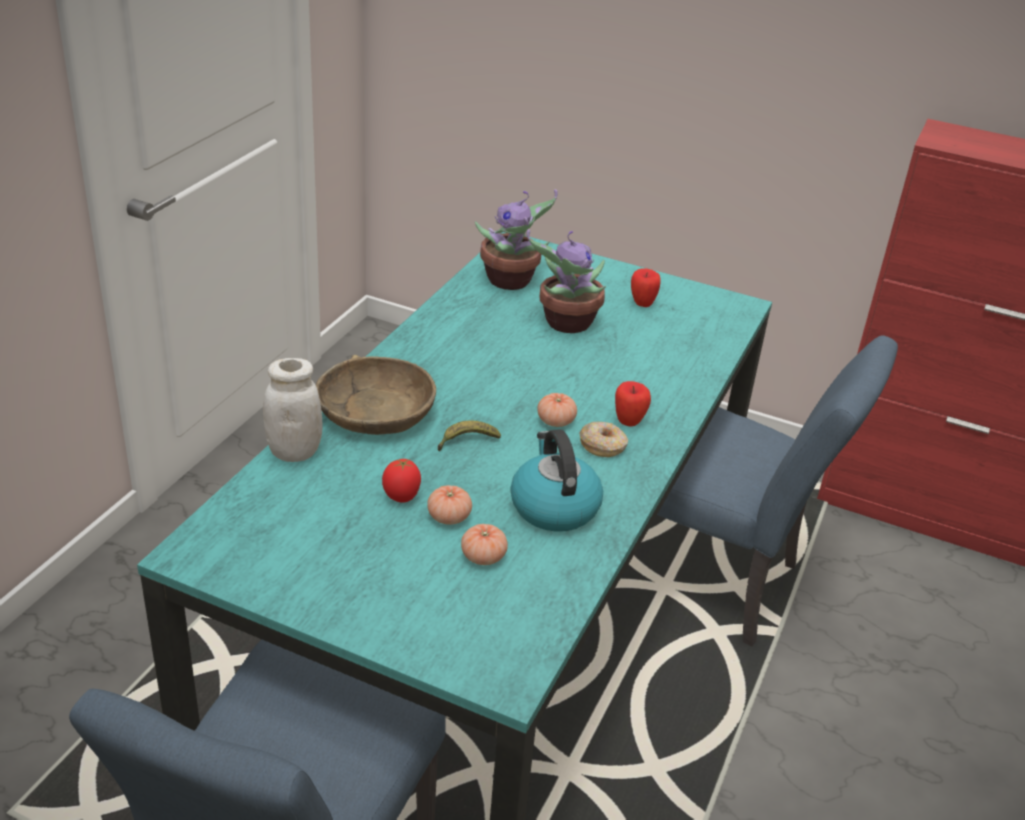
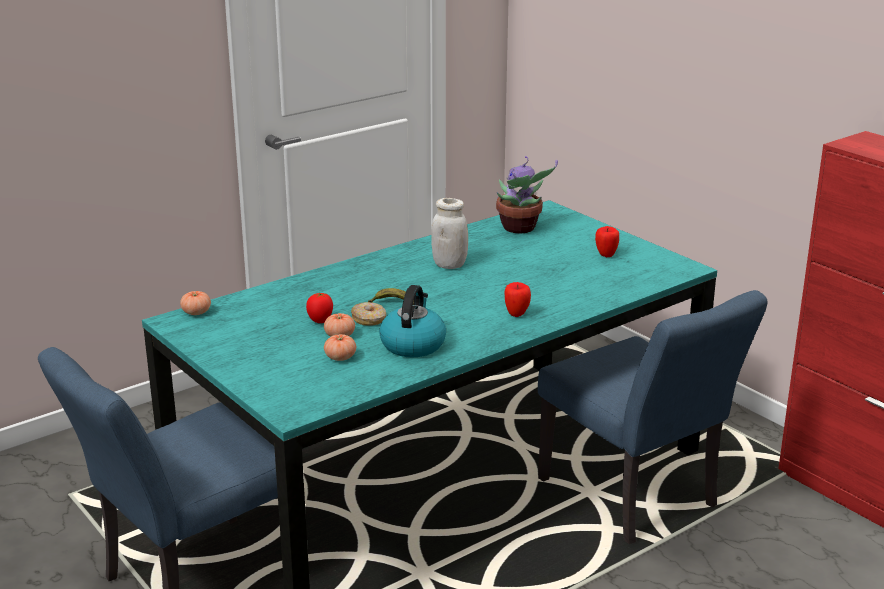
camera: 30 degrees right, 10 degrees down
white jar [263,358,322,462] -> white jar moved to [431,198,468,269]
brown bowl [316,355,436,435] -> none
potted plant [527,229,606,333] -> none
tomato [537,393,577,427] -> tomato moved to [180,291,211,315]
donut [580,421,628,457] -> donut moved to [351,302,386,325]

